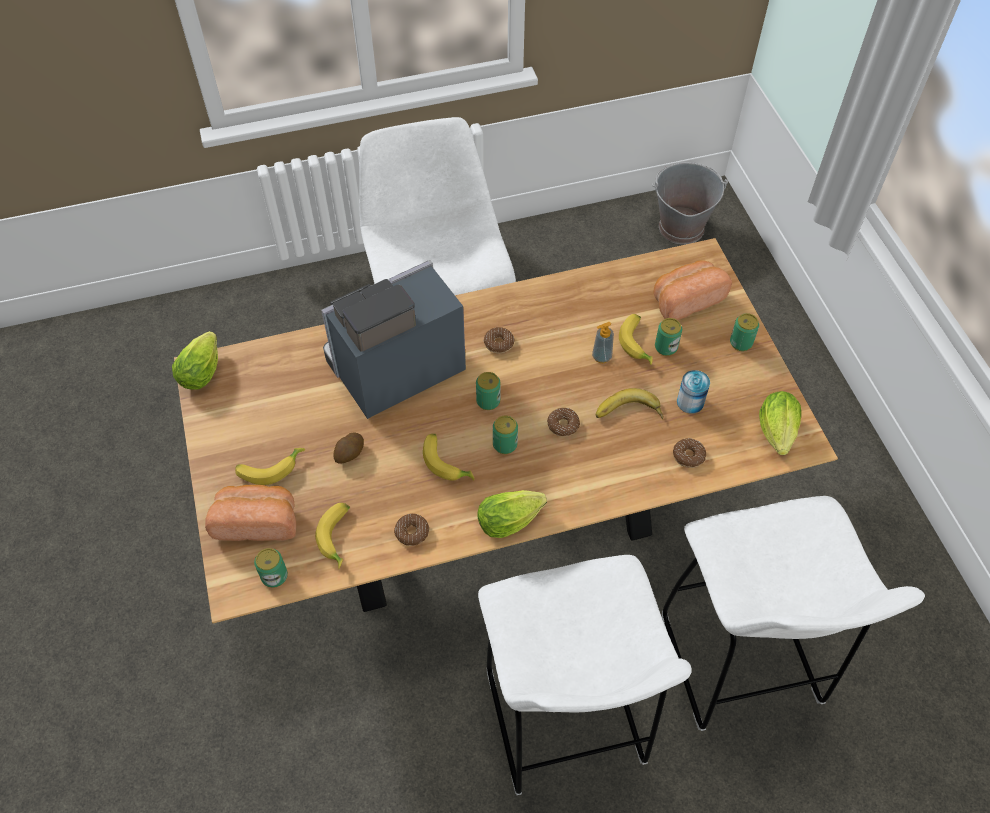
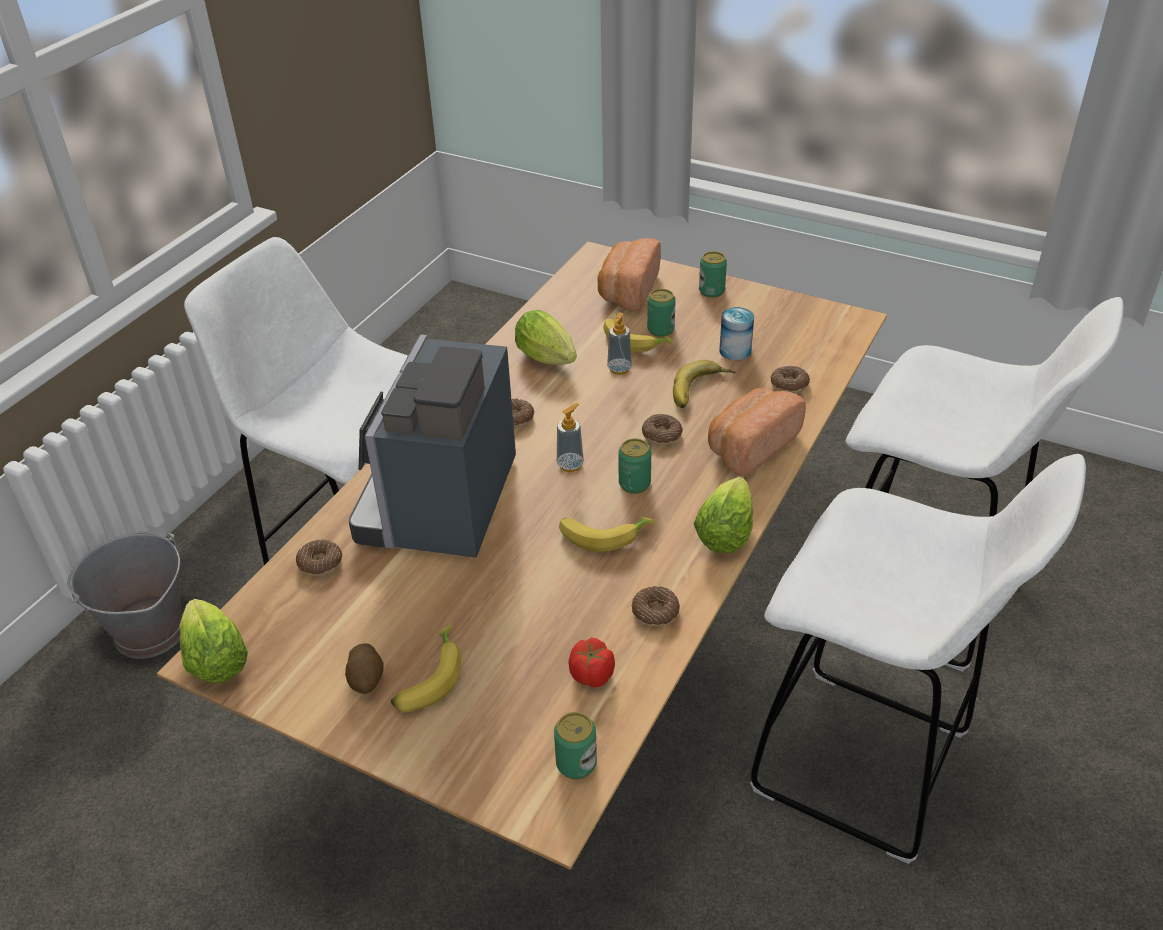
camera: 45 degrees left, 15 degrees down
bread [205,485,296,541] -> bread moved to [708,388,806,476]
banana [315,503,350,569] -> tomato [569,638,615,687]
potato [334,432,364,463] -> potato moved to [345,643,384,694]
can [476,372,501,410] -> soap dispenser [557,403,584,472]
grey bucket [652,162,728,245] -> grey bucket moved to [67,531,183,659]
lettuce [759,391,801,455] -> lettuce moved to [515,310,577,365]
none -> donut [296,540,342,576]

